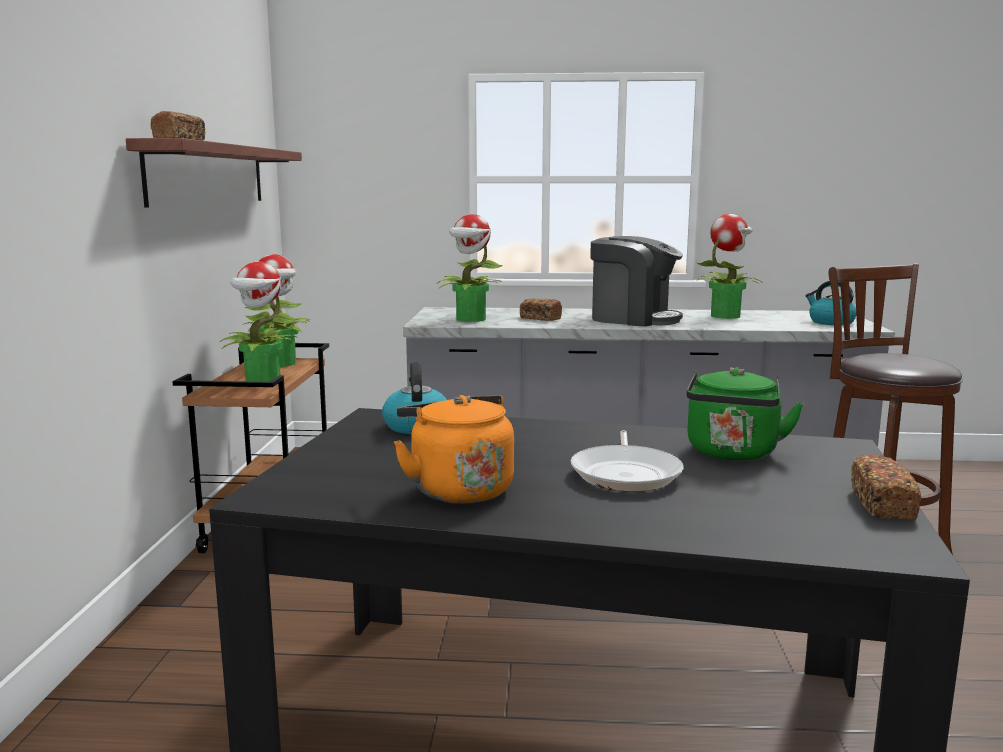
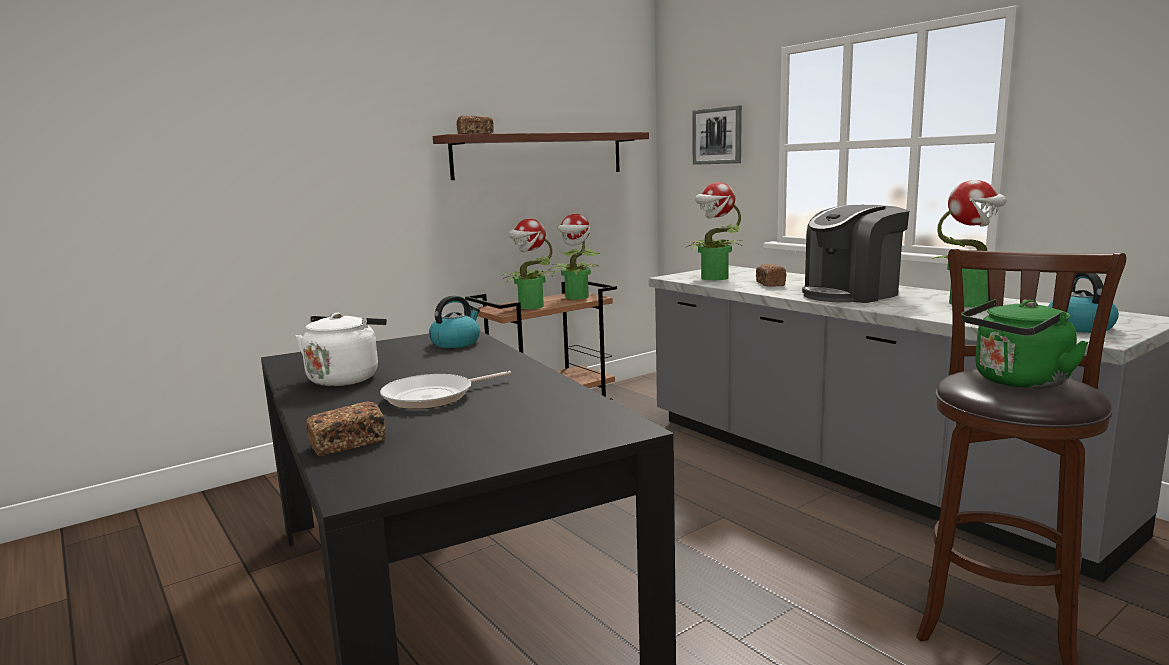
camera: 50 degrees right, 0 degrees up
orange kettle [394,395,514,504] -> white kettle [296,313,387,386]
coffee machine [590,236,683,327] -> coffee machine turned 75 degrees clockwise [802,205,909,303]
green kettle [686,367,804,461] -> green kettle moved to [961,299,1089,389]
bread [851,454,921,520] -> bread moved to [306,402,386,456]
none -> picture [692,106,742,165]

